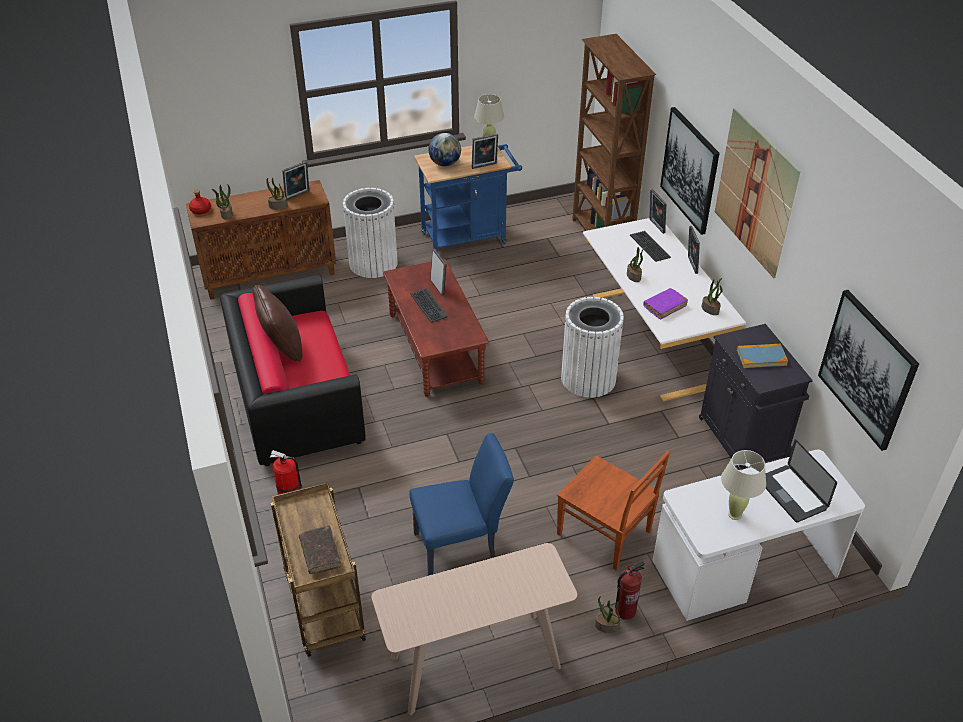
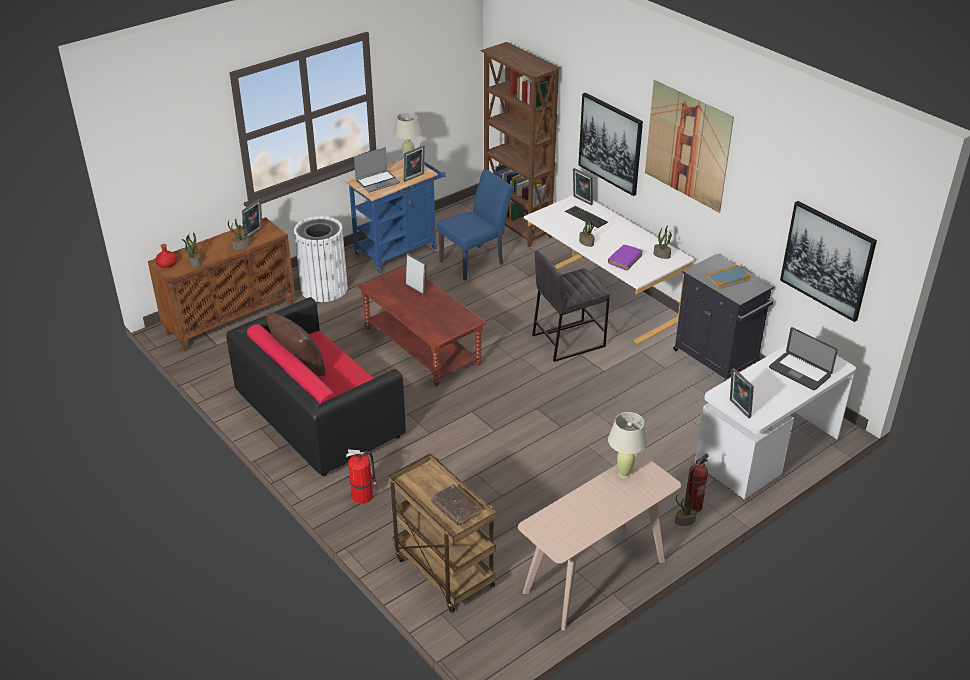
camera: 20 degrees left, 5 degrees down
keyboard [410,288,448,323] -> none
blue chair [410,433,514,576] -> blue chair moved to [437,169,513,281]
globe [428,133,461,167] -> laptop [354,147,400,193]
brown chair [557,451,670,570] -> none
white trash can [561,297,624,398] -> grey stool [532,251,610,362]
picture frame [688,226,700,274] -> picture frame moved to [730,368,754,418]
beige table lamp [721,450,766,520] -> beige table lamp moved to [608,412,648,479]

